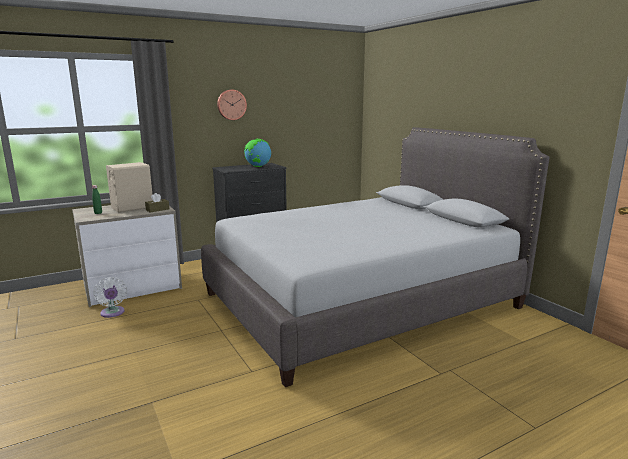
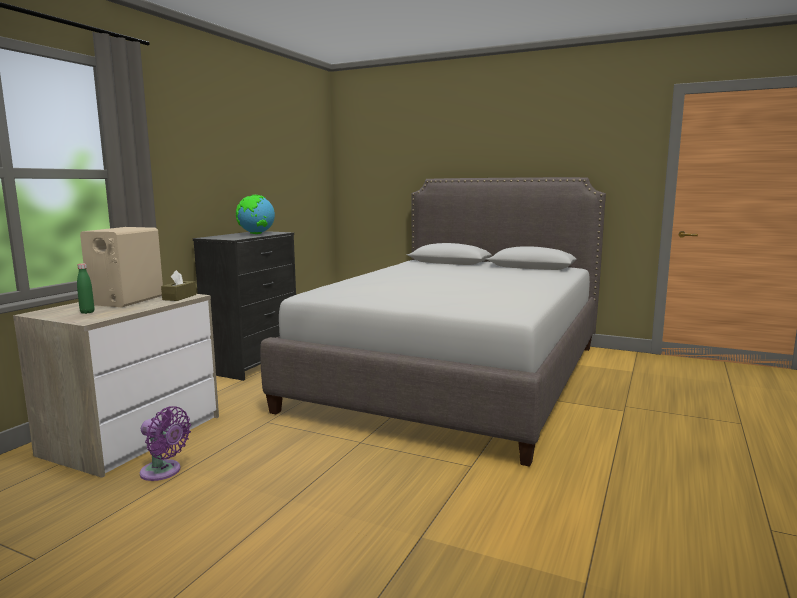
camera: 35 degrees left, 5 degrees down
white fan [93,277,127,318] -> purple fan [140,406,191,481]
wall clock [217,90,247,120] -> none

